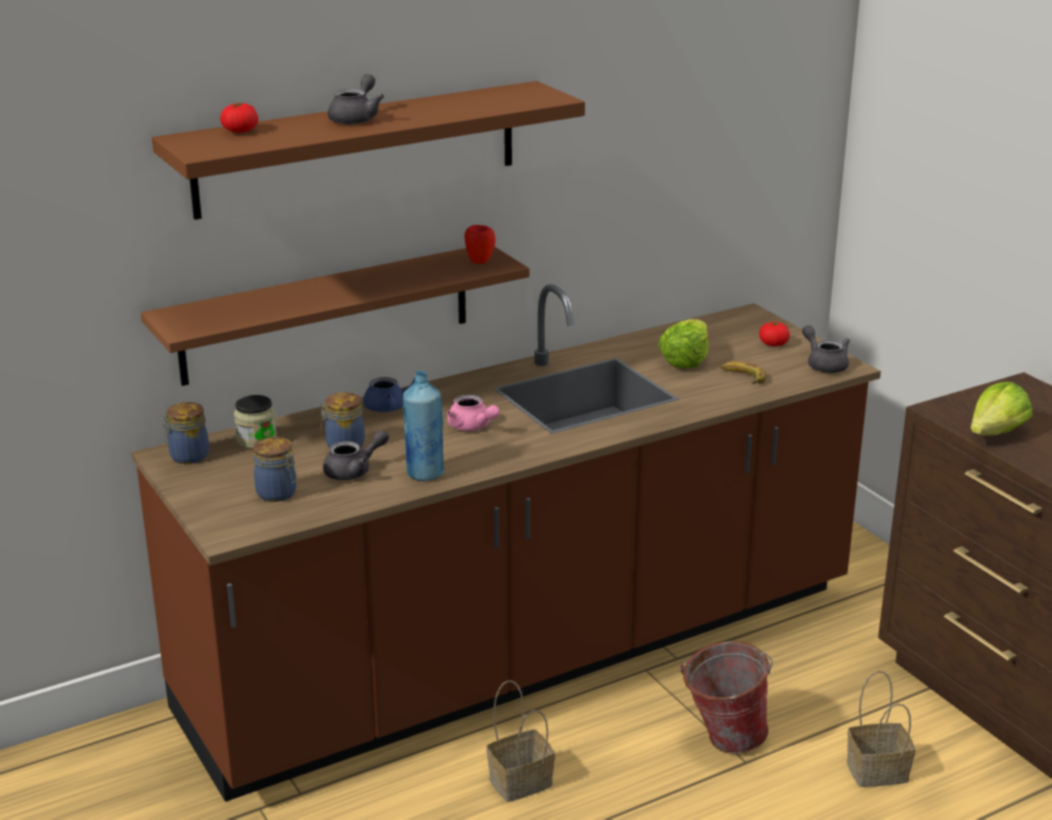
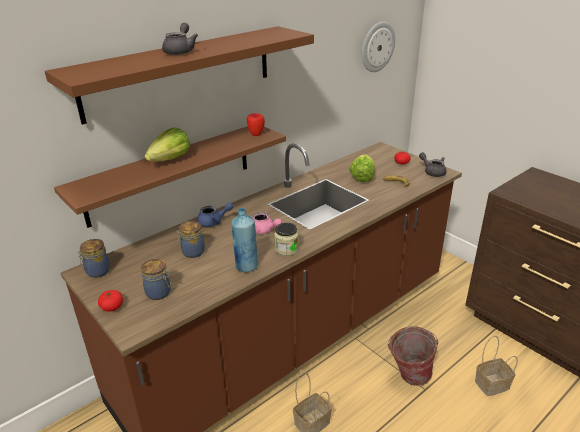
camera: 10 degrees left, 5 degrees up
tomato [220,103,258,133] -> tomato moved to [98,290,123,312]
jar [234,395,277,449] -> jar moved to [274,223,299,256]
grey teapot [323,430,389,480] -> none
lettuce [970,382,1033,436] -> lettuce moved to [145,127,190,161]
none -> wall clock [362,22,395,72]

